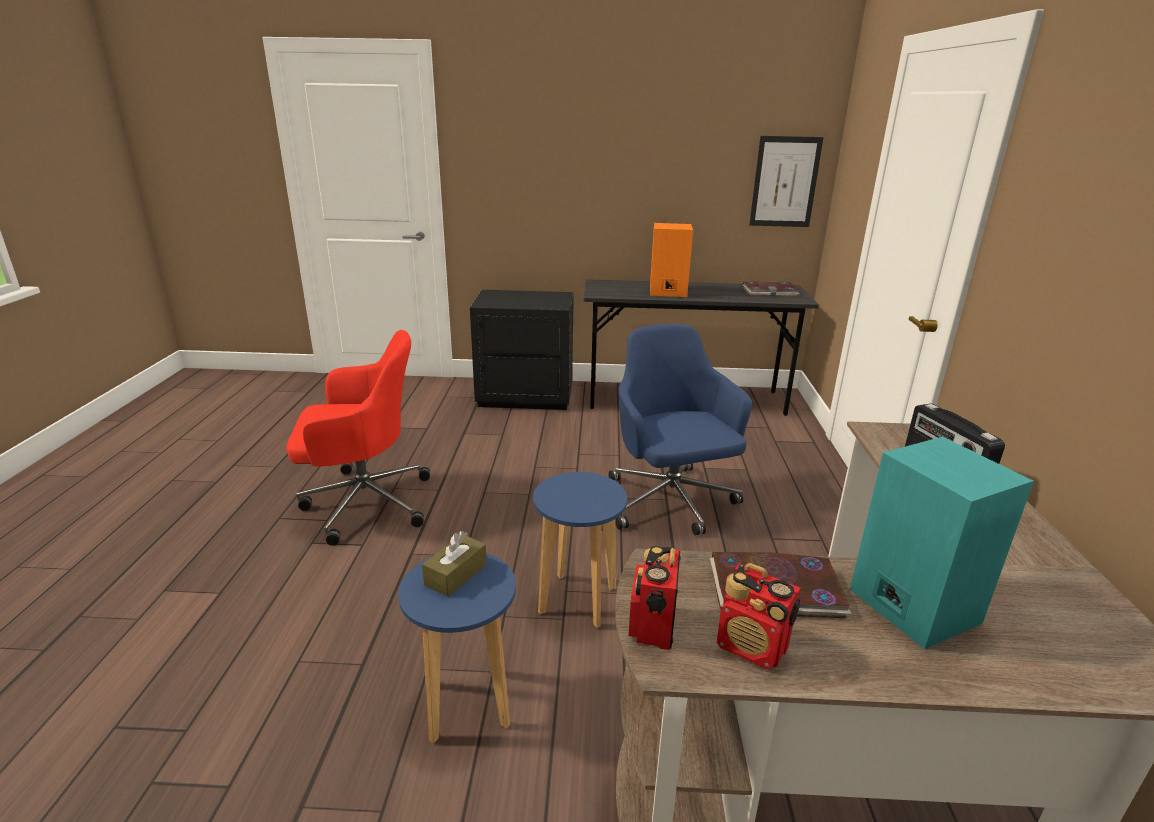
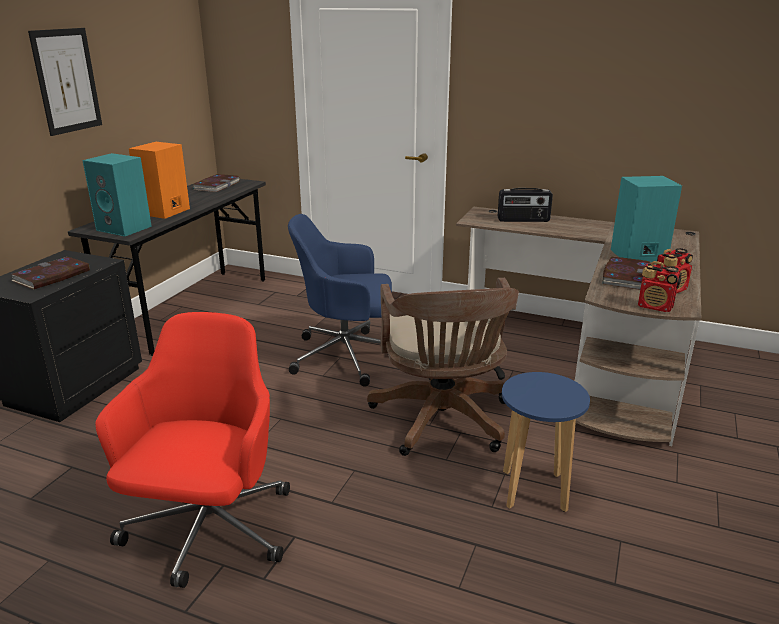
camera: 70 degrees left, 0 degrees up
brown tissue box [422,531,487,597] -> none
blue stool [533,472,627,628] -> brown office chair [367,278,519,456]
picture [749,136,824,227] -> picture moved to [28,28,102,136]
none -> book [11,257,90,290]
none -> turquoise speaker [82,153,152,237]

